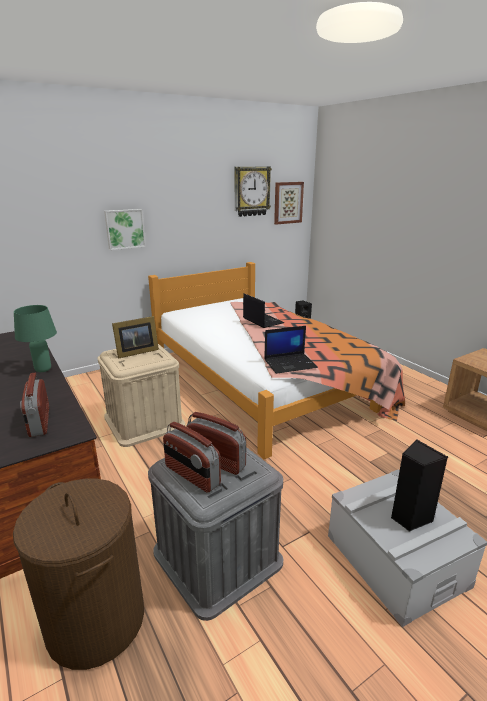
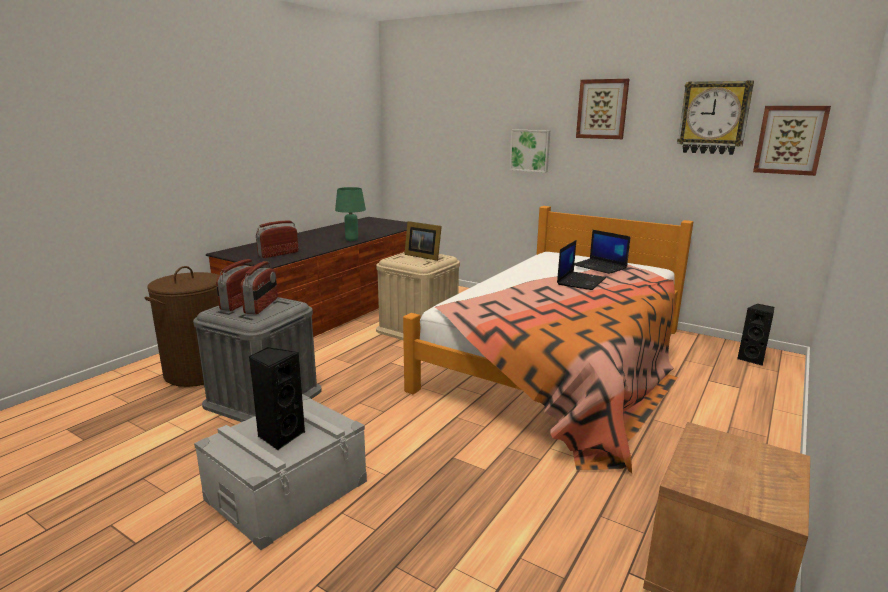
camera: 65 degrees right, 5 degrees down
laptop [264,326,318,374] -> laptop moved to [574,230,630,274]
none -> picture [576,79,629,139]

